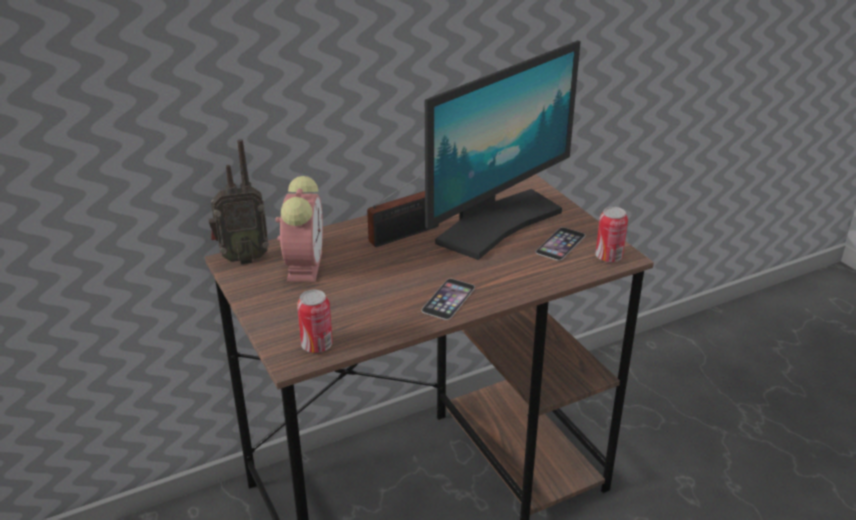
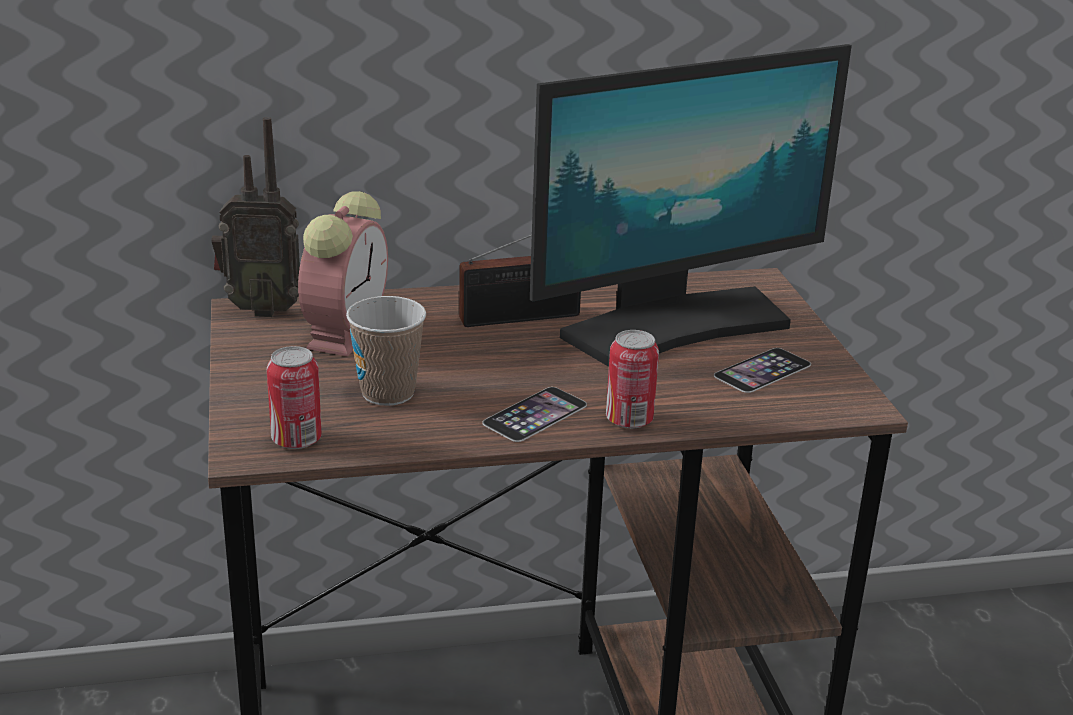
camera: 15 degrees right, 5 degrees down
can [595,207,628,263] -> can moved to [606,330,659,429]
none -> cup [346,296,426,406]

